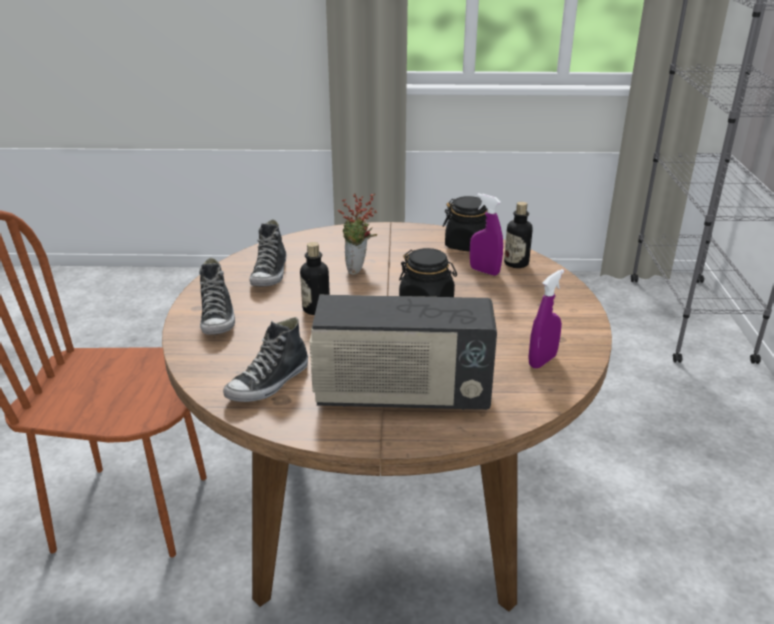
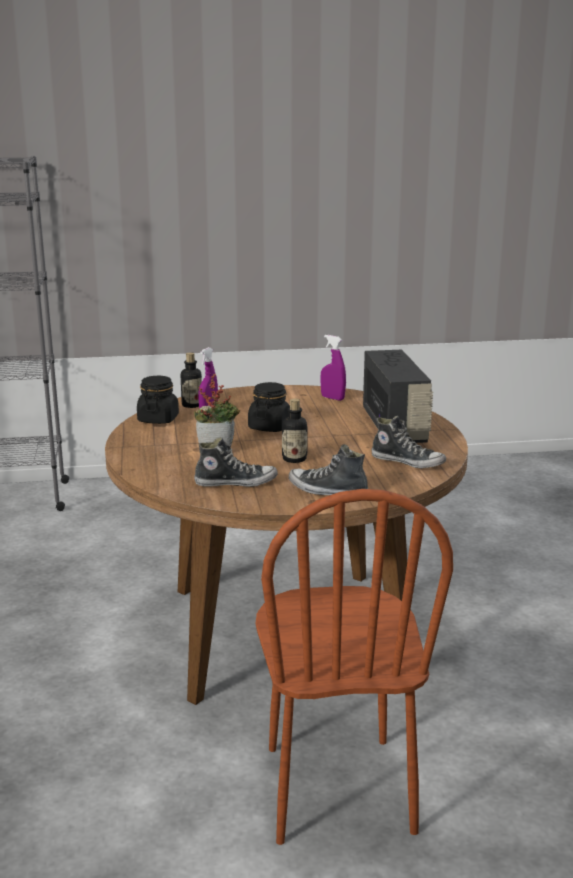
camera: 100 degrees left, 10 degrees down
shoe [199,258,235,335] -> shoe turned 135 degrees counterclockwise [289,444,368,495]

